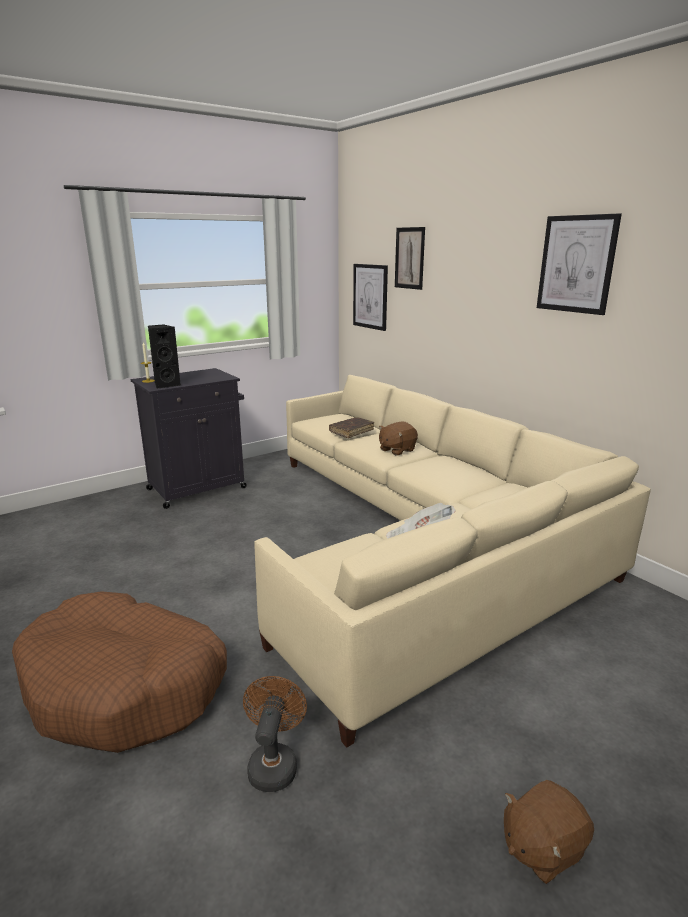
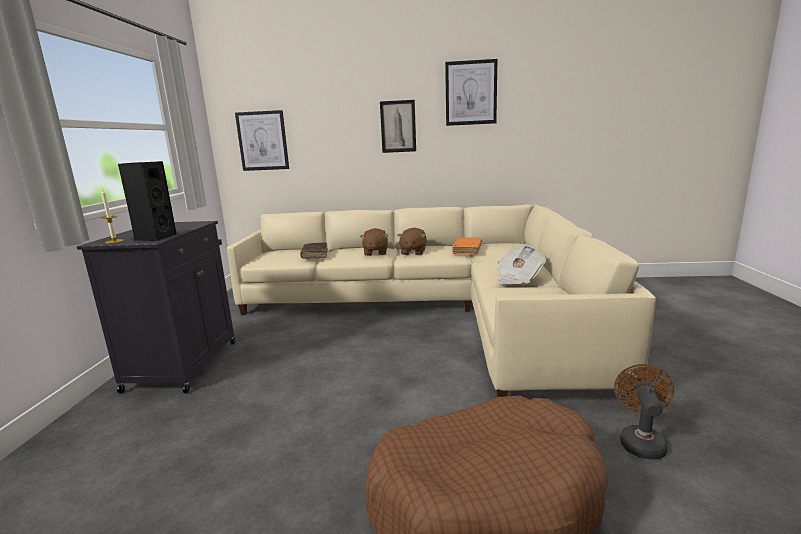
camera: 50 degrees left, 5 degrees down
brown fan [243,676,307,792] -> brown fan turned 60 degrees clockwise [614,364,674,460]
picture [395,227,425,290] -> picture moved to [380,100,416,153]
brown plush toy [504,780,594,884] -> brown plush toy moved to [397,228,427,255]
none -> orange book [452,238,482,254]

